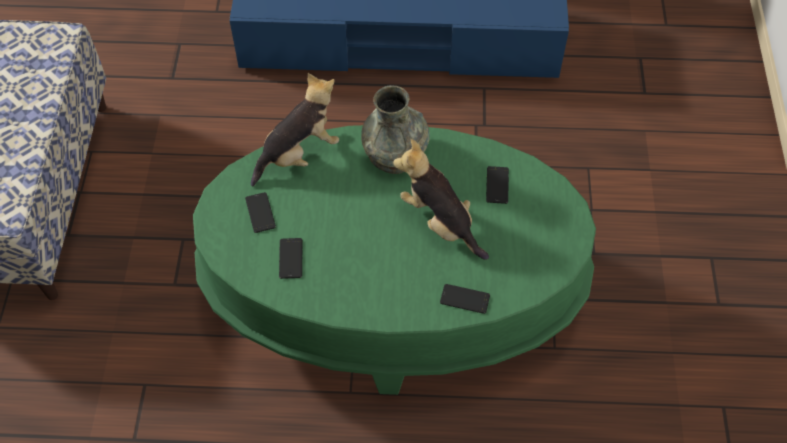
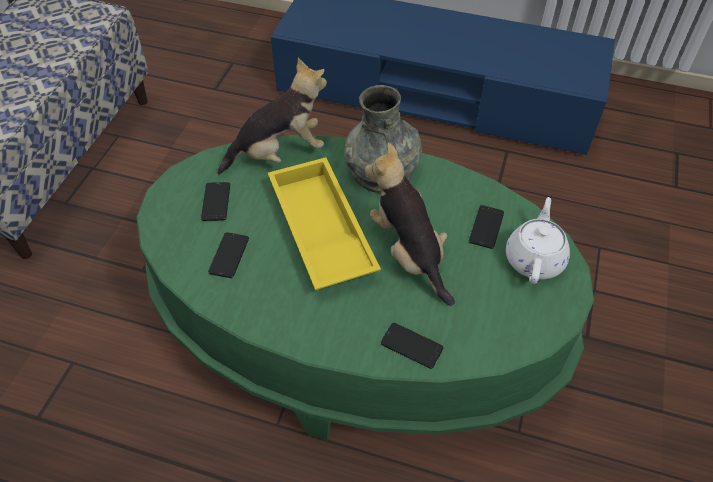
camera: 15 degrees right, 5 degrees down
none -> yellow tray [268,157,381,290]
none -> white teapot [506,197,570,284]

